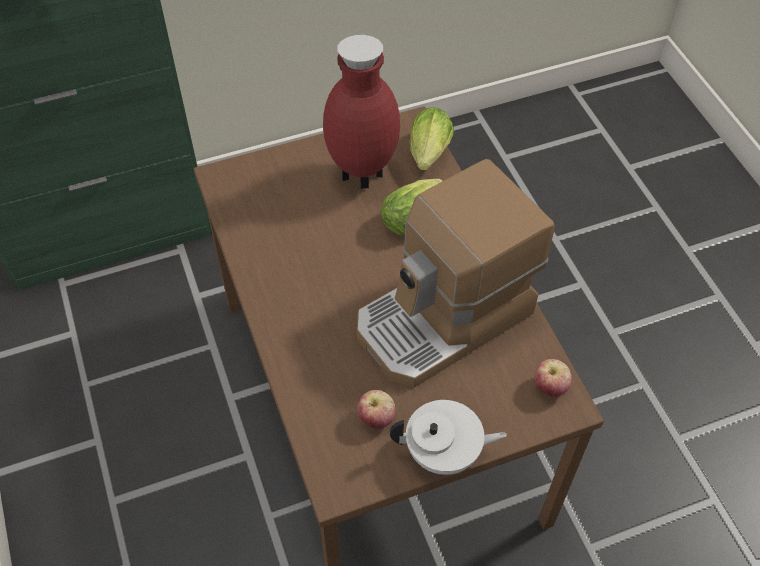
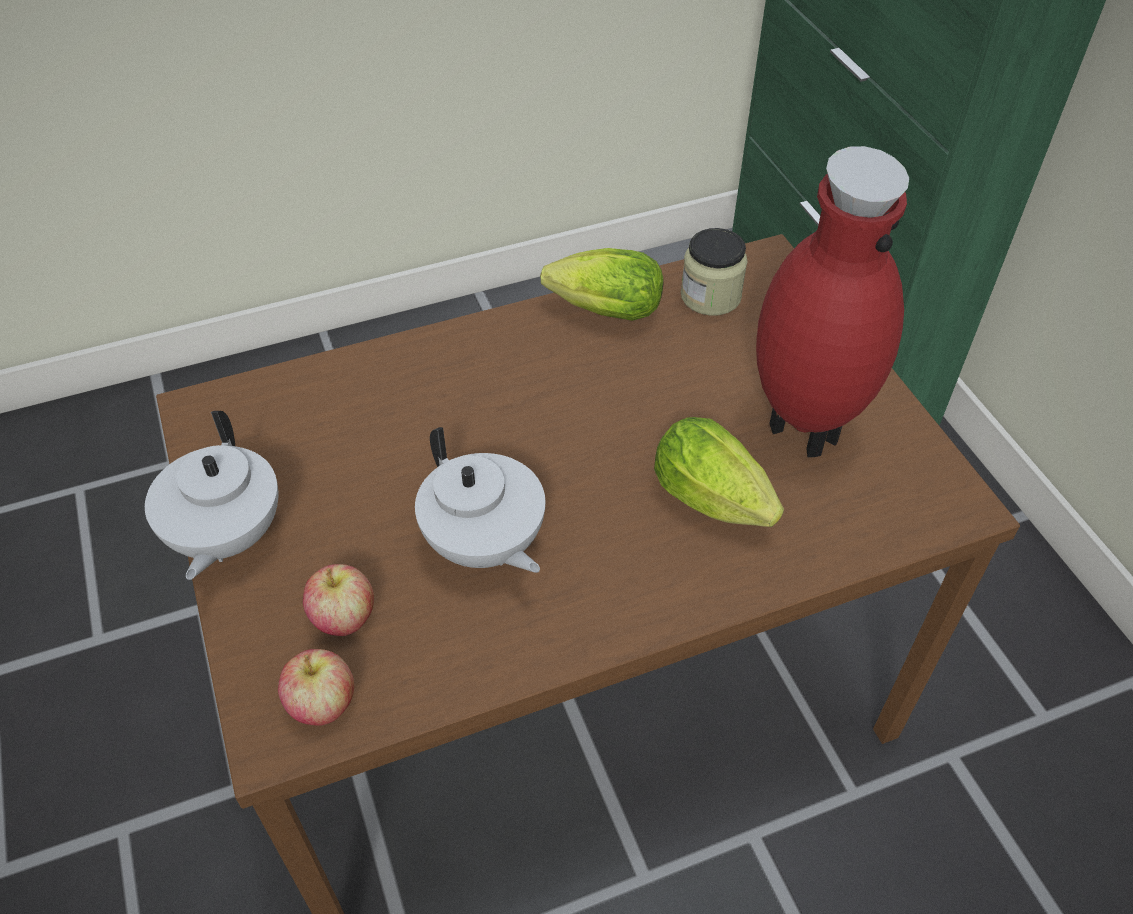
camera: 90 degrees right, 5 degrees down
coffee machine [357,159,555,388] -> white teapot [415,427,545,573]
apple [358,390,395,429] -> apple moved to [303,564,374,636]
lettuce [410,107,454,170] -> lettuce moved to [540,248,663,321]
none -> jar [681,228,748,316]

